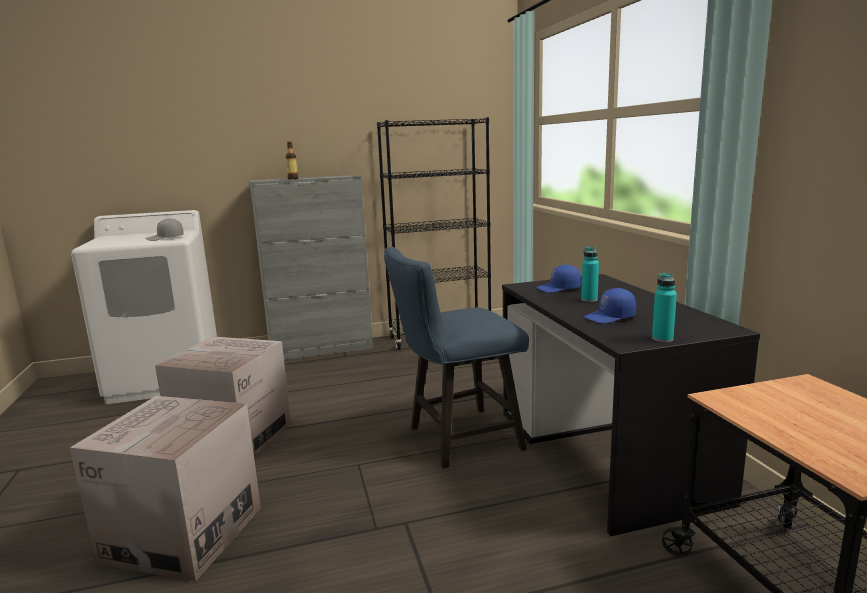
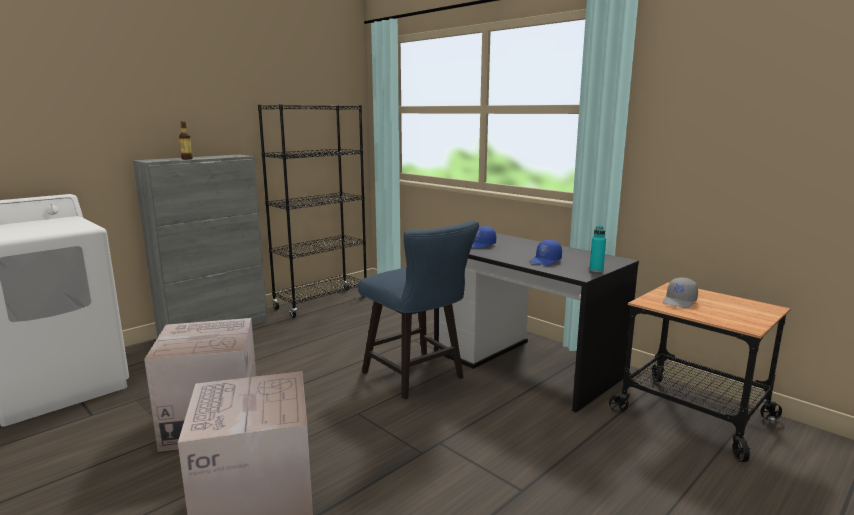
camera: 30 degrees left, 0 degrees up
grey cap [145,218,184,241] -> grey cap moved to [663,277,698,308]
blue chair [384,247,529,468] -> blue chair turned 75 degrees counterclockwise [358,220,479,399]
turquoise bottle [581,247,599,302] -> none

